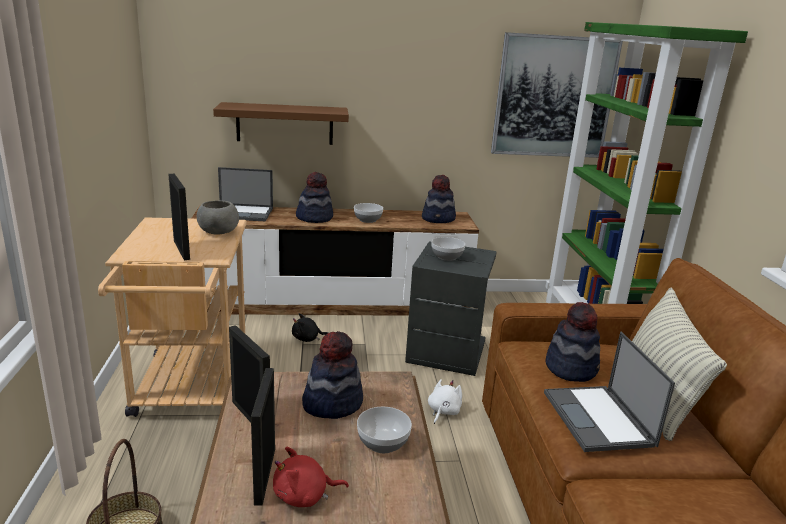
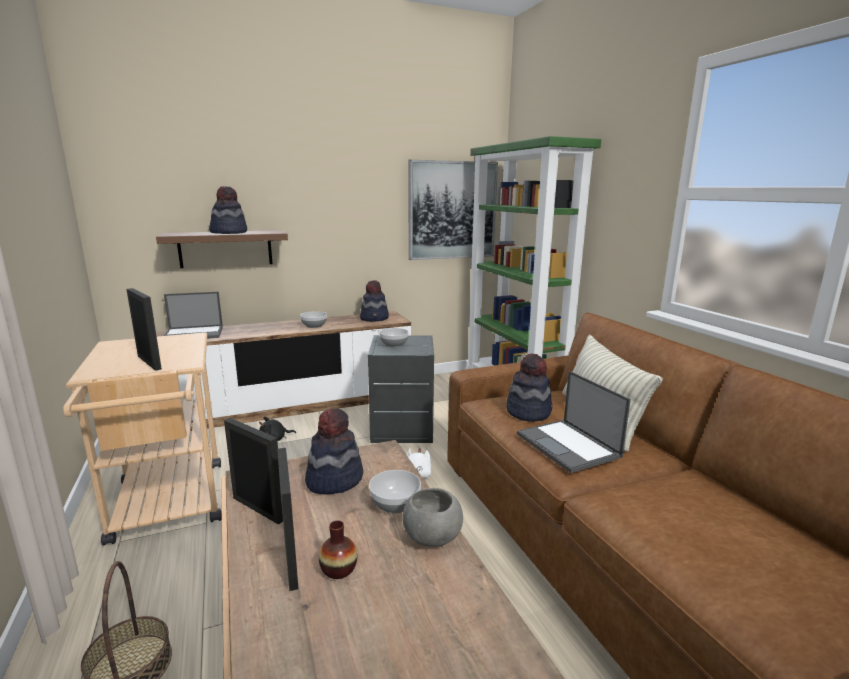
camera: 15 degrees left, 5 degrees down
grey bowl [197,201,239,235] -> grey bowl moved to [402,488,463,547]
red plush toy [273,447,349,507] -> vase [319,520,357,579]
hat [296,172,333,223] -> hat moved to [209,186,247,234]

